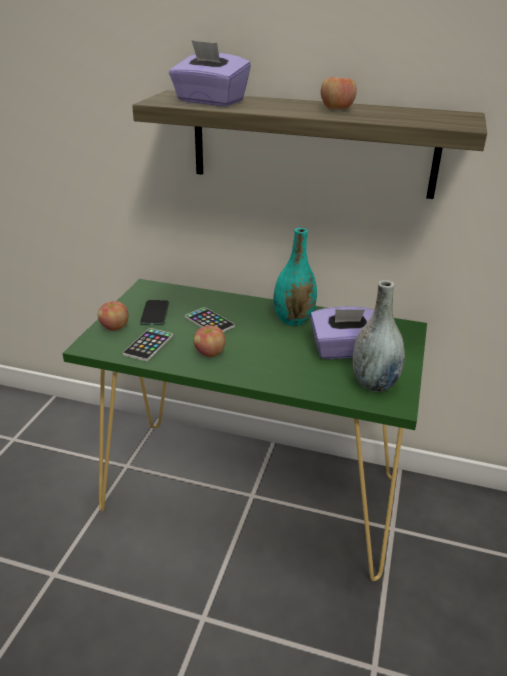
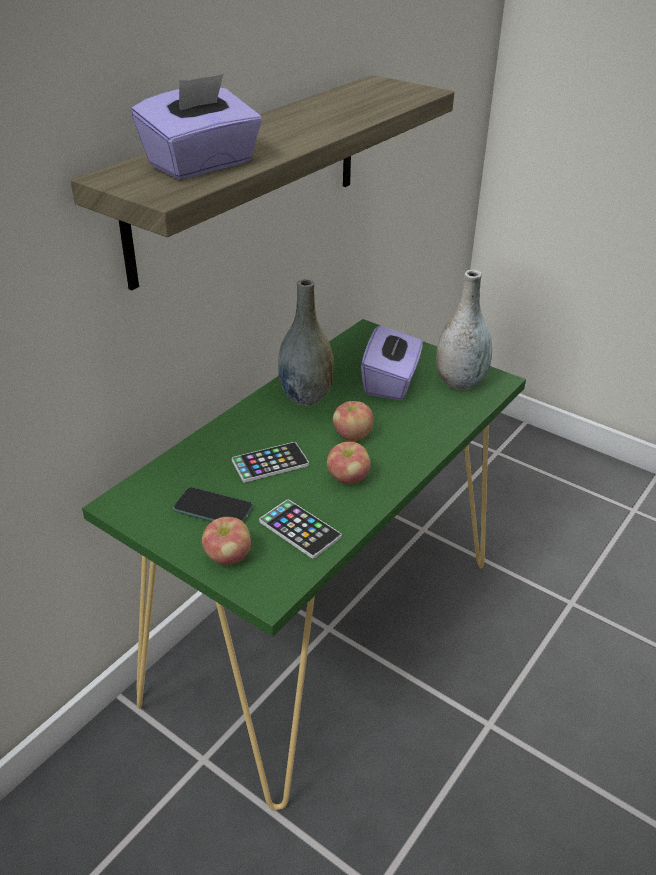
camera: 70 degrees left, 5 degrees up
turquoise vase [273,228,317,326] -> grey vase [278,279,334,406]
apple [321,77,357,109] -> apple moved to [333,401,373,441]

